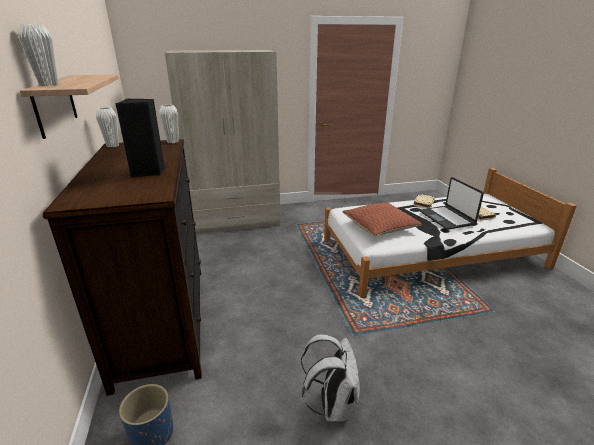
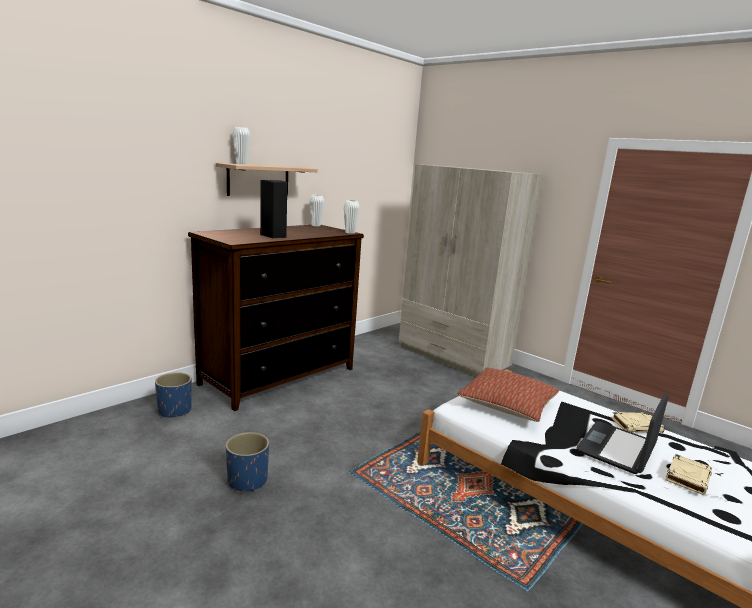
camera: 55 degrees right, 10 degrees down
white backpack [301,334,360,422] -> blue planter [226,432,269,493]

